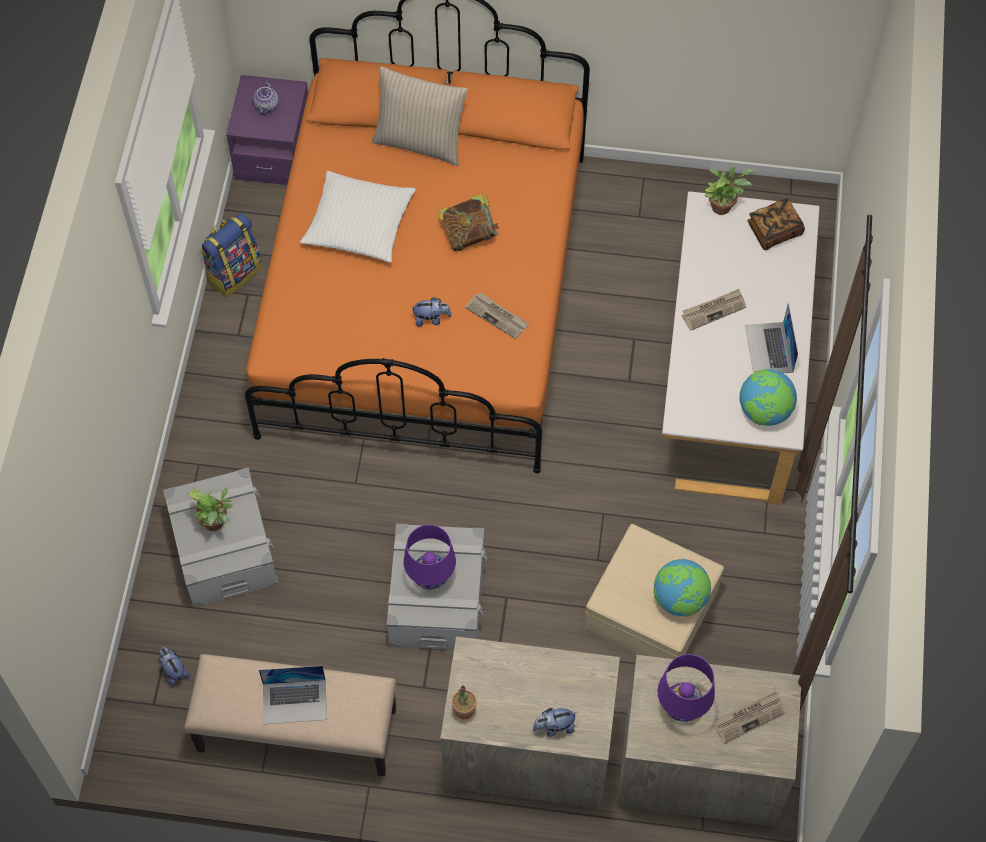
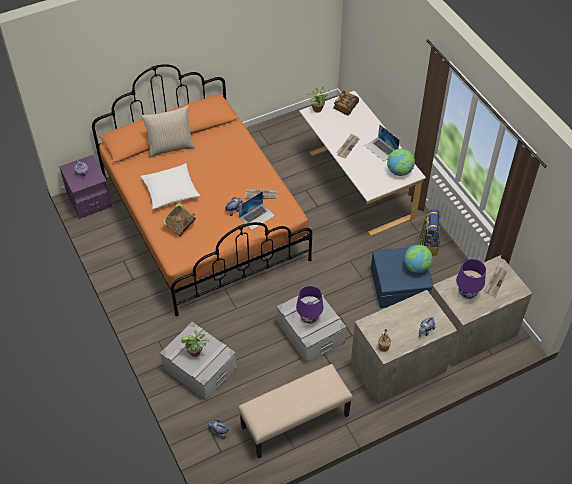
camera: 35 degrees left, 10 degrees down
backpack [201,213,262,297] -> backpack moved to [419,209,441,256]
laptop [259,665,327,724] -> laptop moved to [239,191,275,230]
book [437,193,500,251] -> book moved to [161,202,196,236]
beige storage box [584,524,724,659] -> blue storage box [371,247,433,308]

